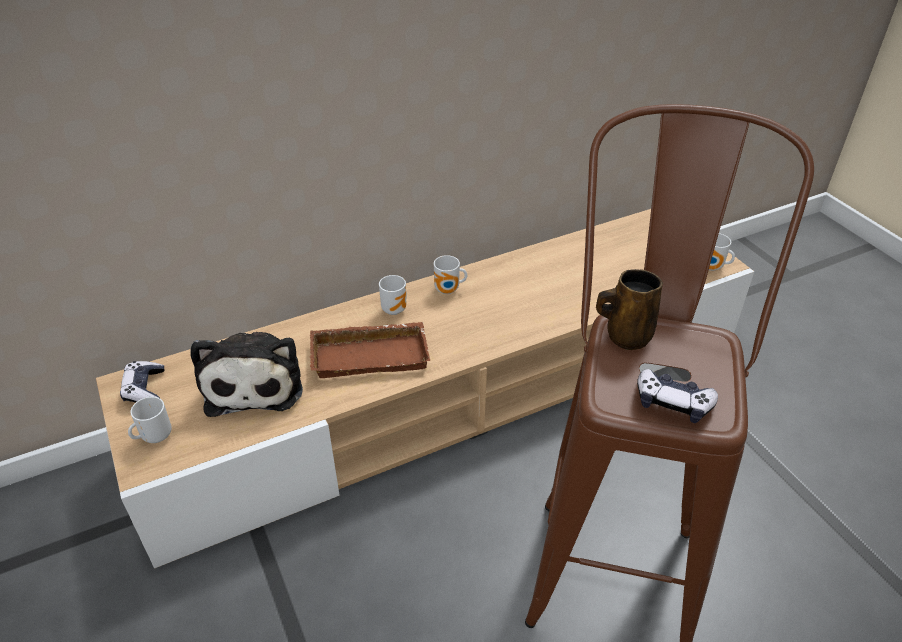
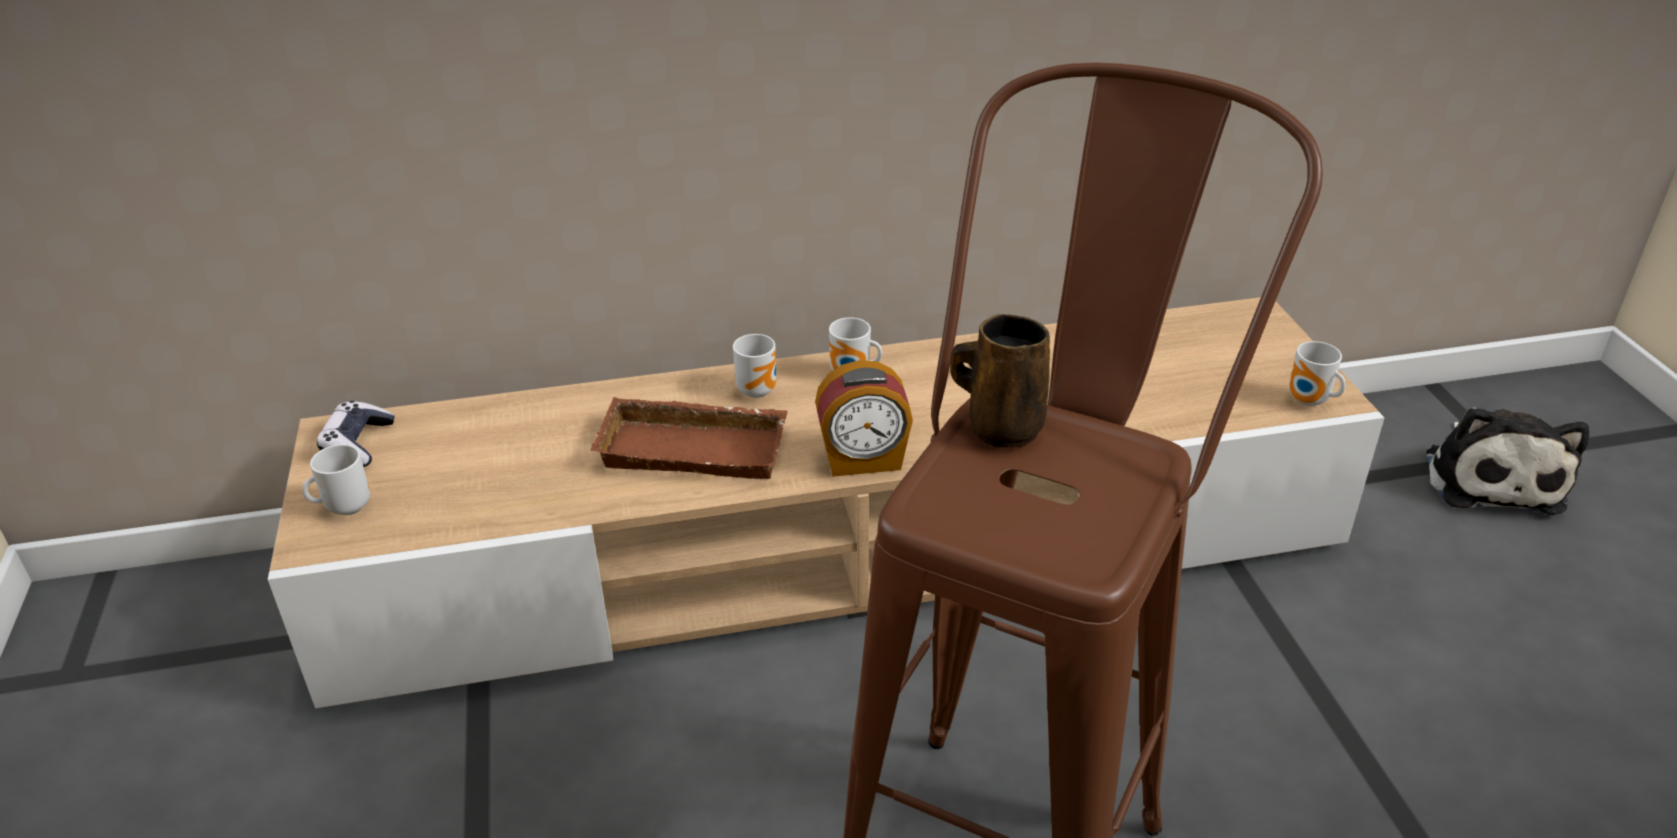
camera: 15 degrees right, 5 degrees down
plush toy [190,332,303,417] -> plush toy moved to [1427,406,1589,515]
game controller [637,369,718,423] -> none
none -> alarm clock [815,360,913,477]

